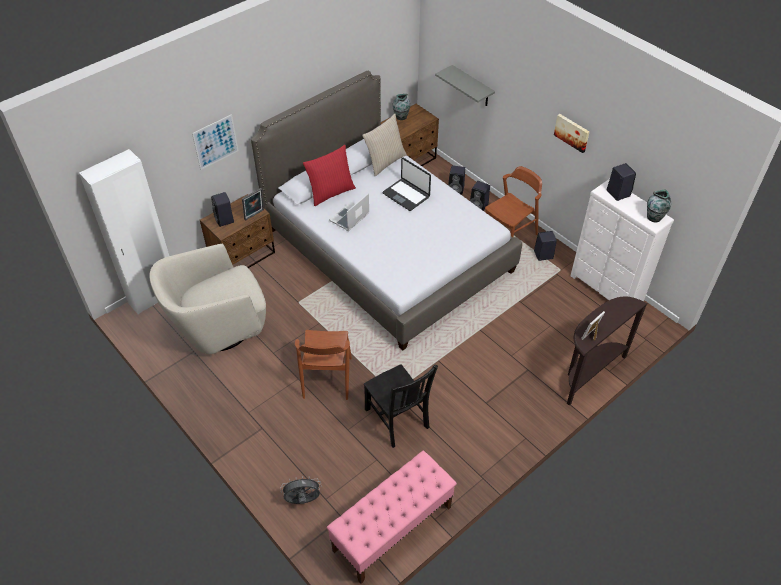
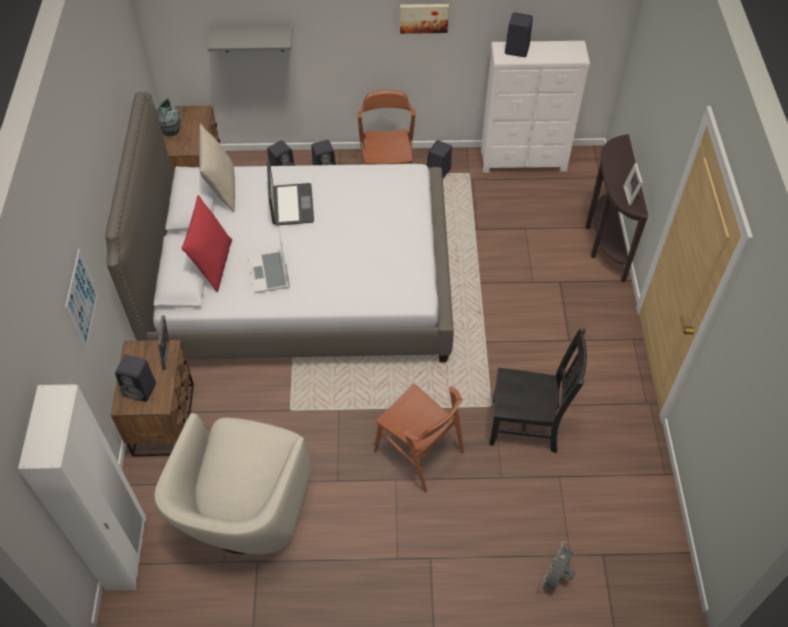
camera: 50 degrees left, 5 degrees up
pink bench [327,451,457,584] -> none
laptop [382,157,431,211] -> laptop turned 90 degrees counterclockwise [267,160,314,226]
vase [647,190,671,223] -> none

